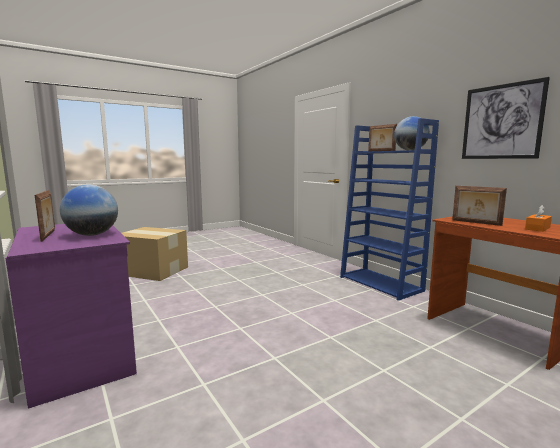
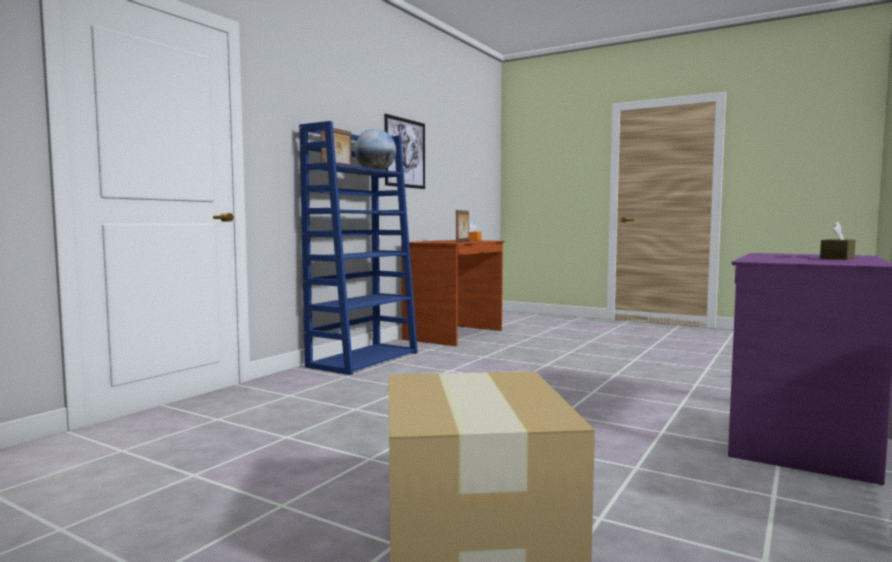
camera: 115 degrees left, 5 degrees down
picture frame [35,190,55,242] -> brown tissue box [820,222,856,260]
globe [60,185,118,236] -> none

